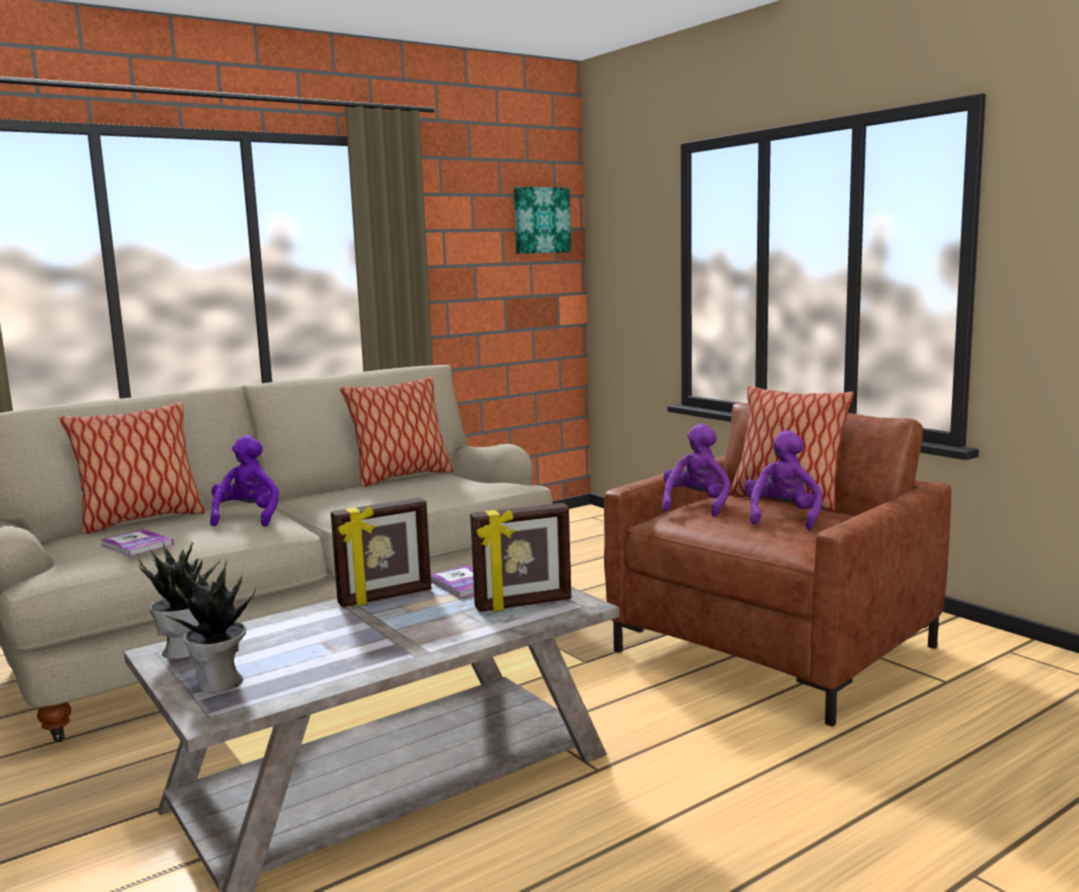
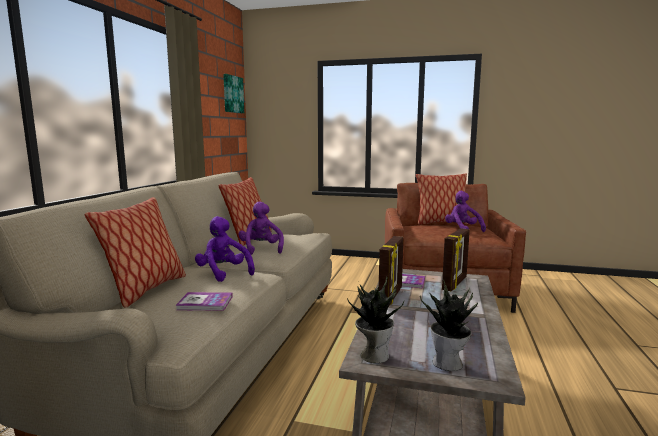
camera: 40 degrees left, 0 degrees up
purple plush toy [662,424,730,516] -> purple plush toy moved to [239,201,284,255]

